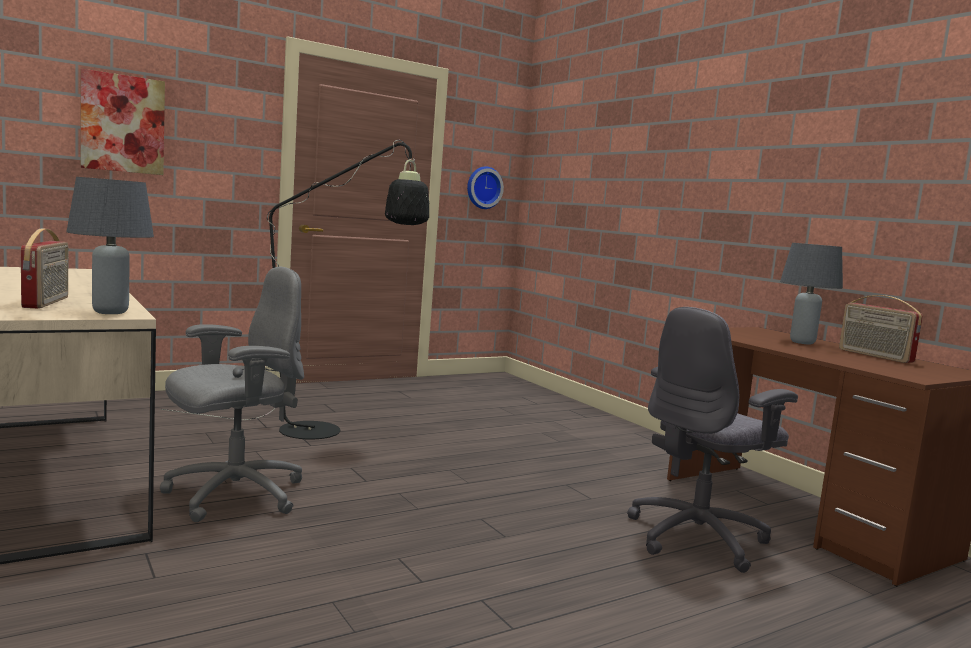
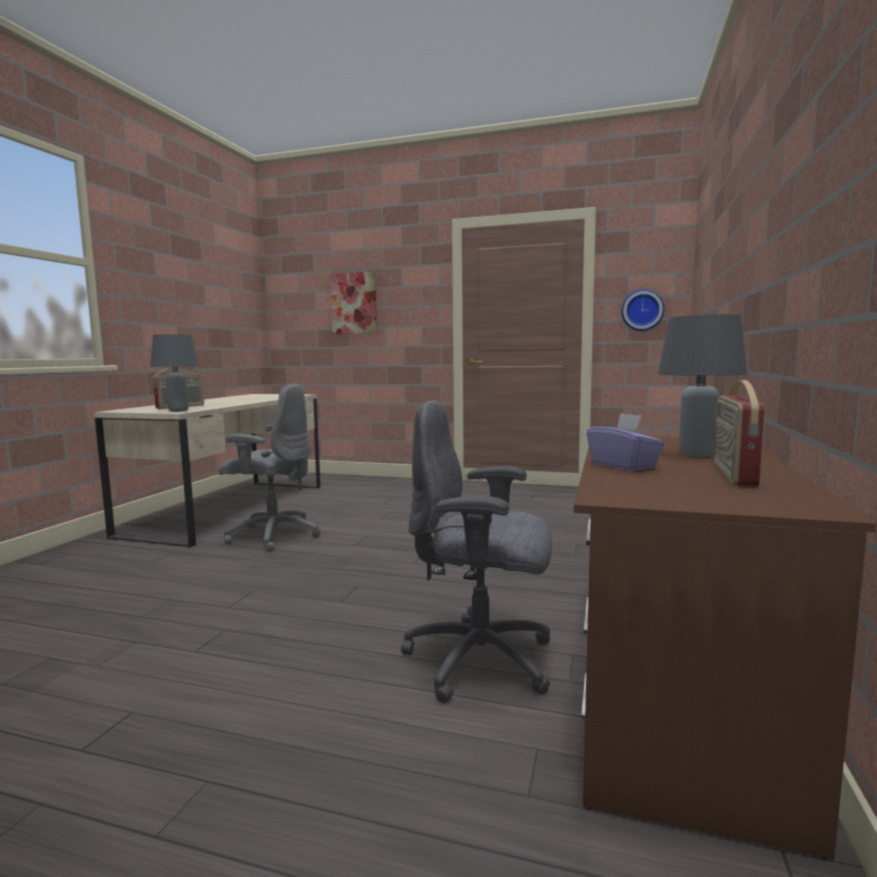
camera: 50 degrees right, 0 degrees up
black floor lamp [161,140,429,440] -> none
none -> purple tissue box [587,413,665,471]

